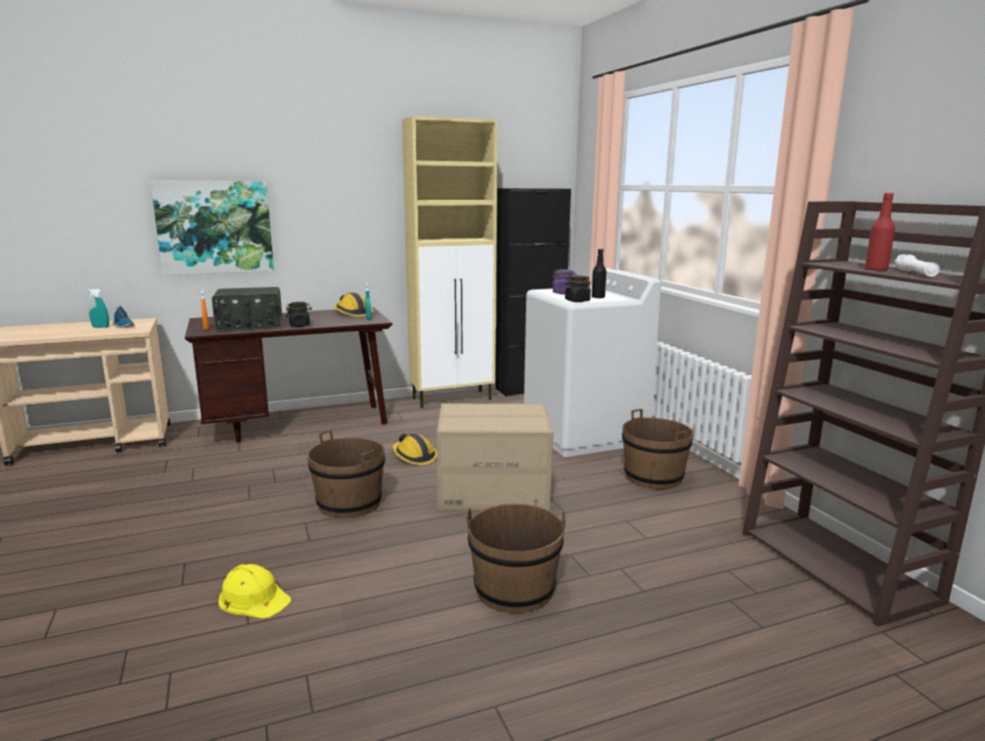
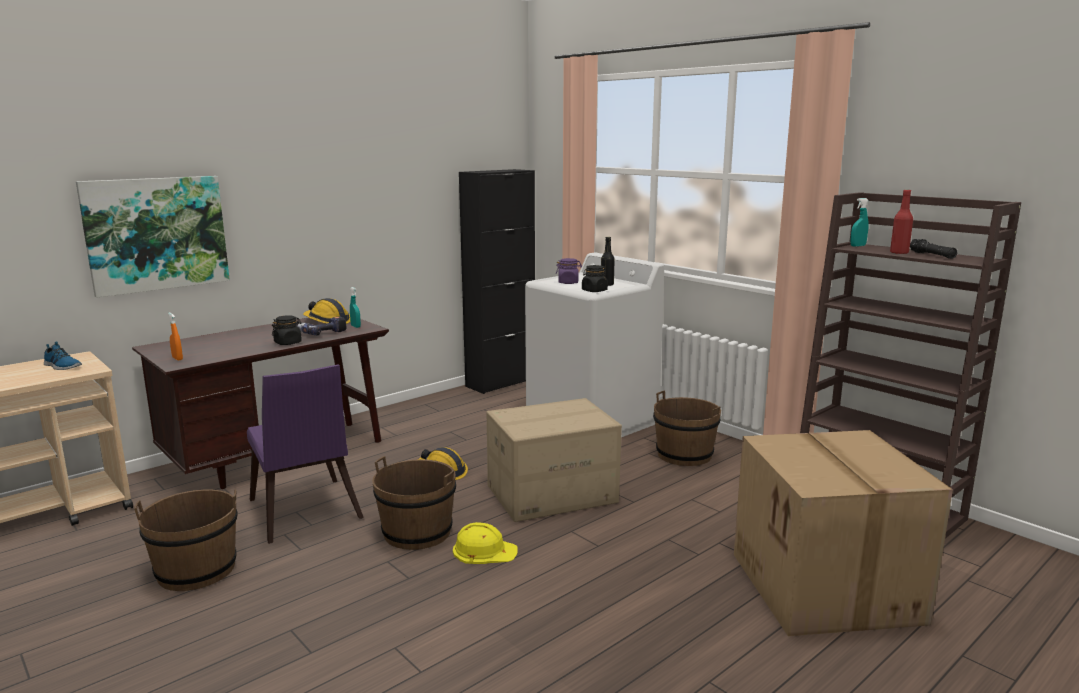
camera: 20 degrees left, 0 degrees up
turquoise spray bottle [88,289,109,328] -> turquoise spray bottle moved to [850,198,869,247]
radio [212,287,282,331] -> none
yellow hard hat [218,564,291,618] -> yellow hard hat moved to [453,522,517,564]
beige cabinet [402,116,497,408] -> none
brown bucket [466,503,566,614] -> brown bucket moved to [134,489,238,591]
white flashlight [894,254,940,277] -> black flashlight [910,239,958,259]
none -> purple chair [247,365,364,544]
none -> power drill [296,316,347,336]
none -> cardboard box [734,430,953,636]

